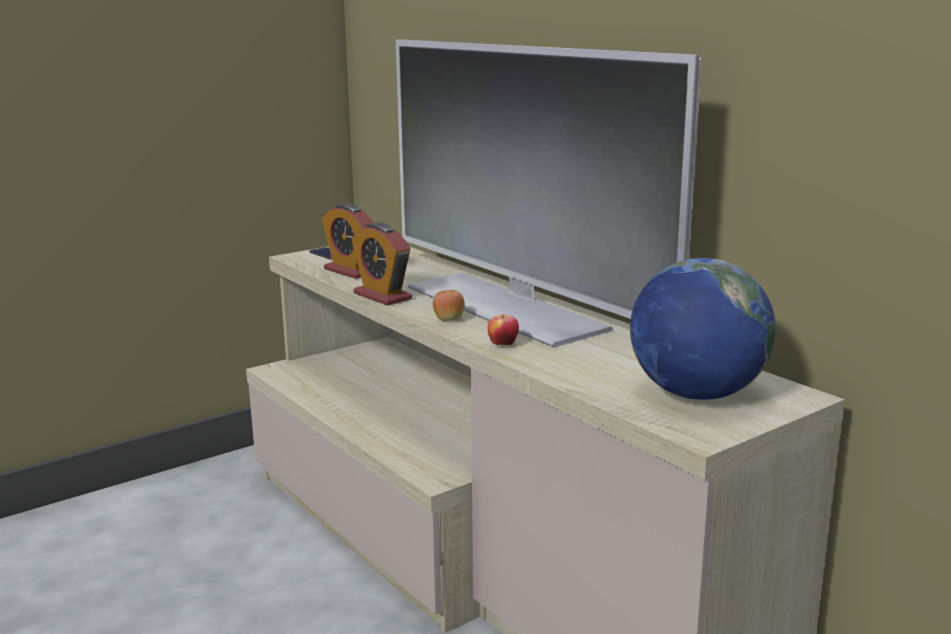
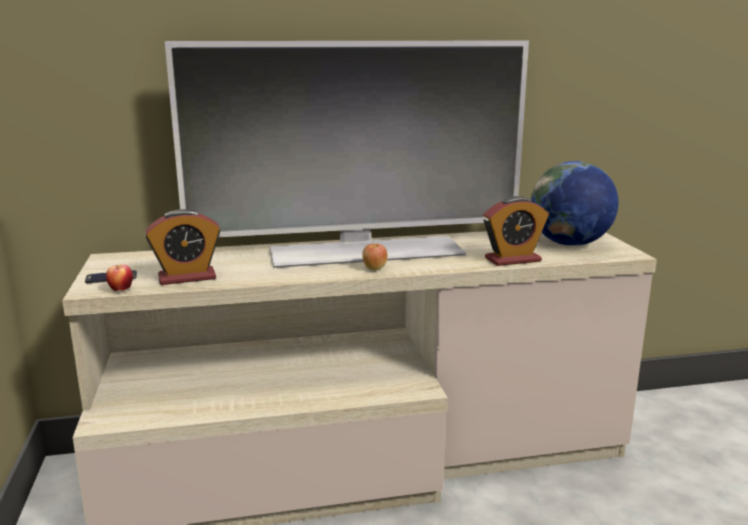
camera: 65 degrees left, 0 degrees up
alarm clock [352,222,412,305] -> alarm clock moved to [483,196,549,266]
apple [488,314,519,346] -> apple moved to [106,264,133,291]

